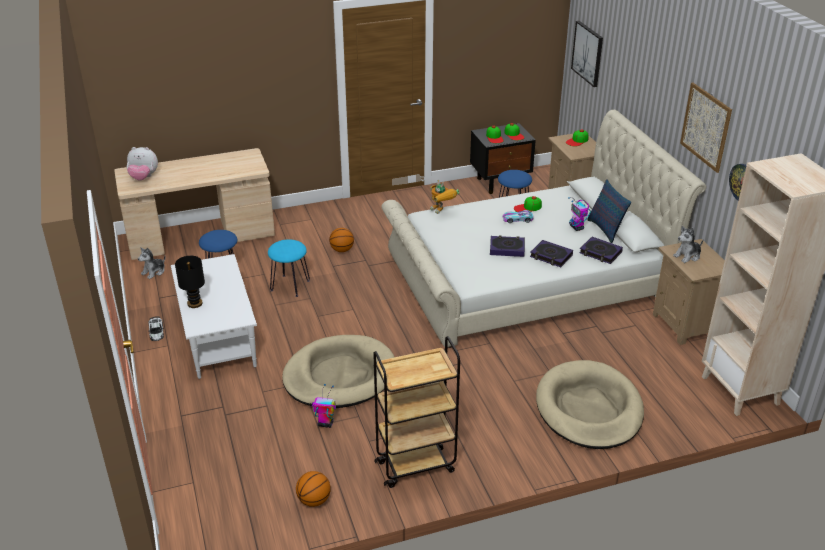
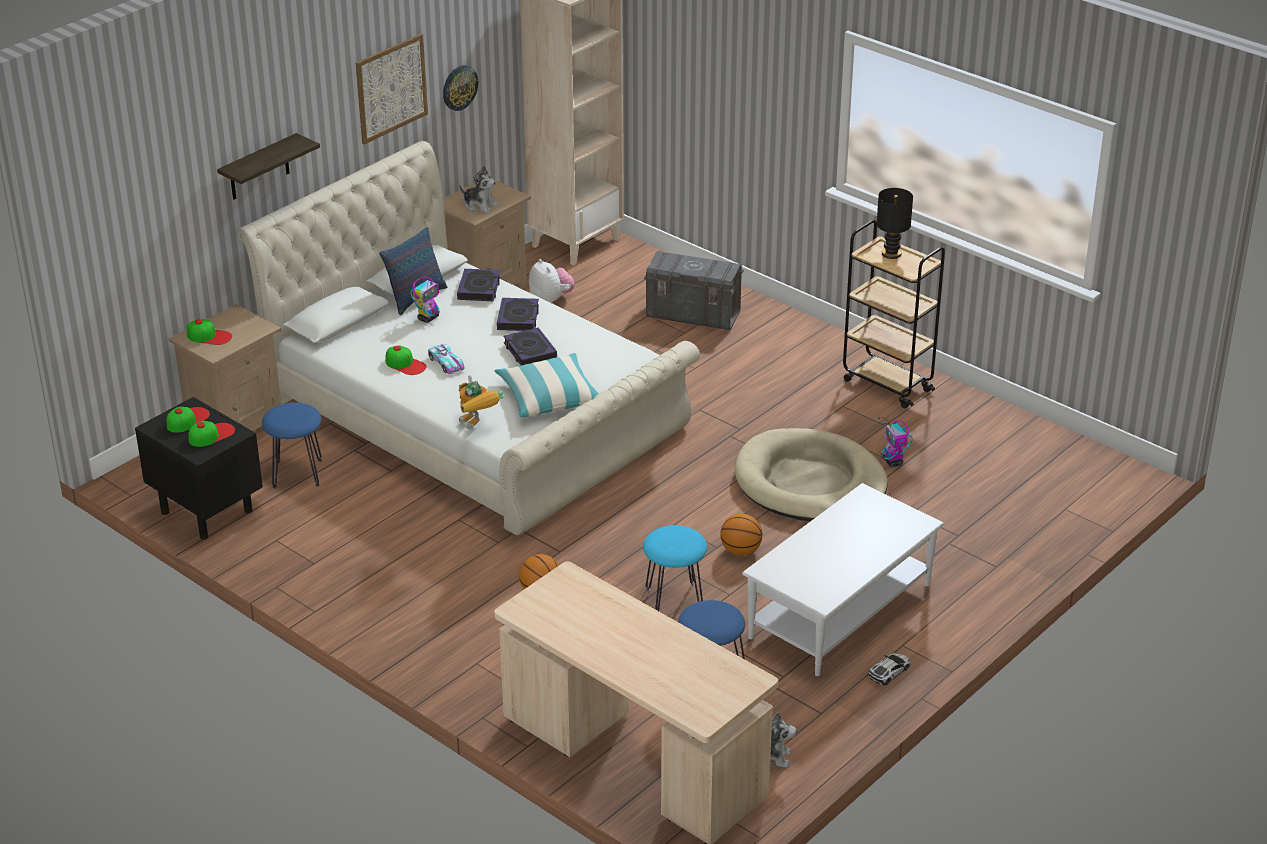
camera: 120 degrees left, 0 degrees up
plush toy [127,147,158,180] -> plush toy moved to [529,259,575,303]
black table lamp [175,256,205,308] -> black table lamp moved to [877,188,913,259]
basketball [296,471,331,507] -> basketball moved to [720,514,762,556]
toy robot [430,180,459,214] -> toy robot turned 120 degrees clockwise [459,375,503,430]
beige dog bed [536,360,644,449] -> grey storage box [644,251,744,330]
picture [571,21,603,87] -> none
none -> shelf [217,133,320,200]
none -> pillow [494,353,598,417]

